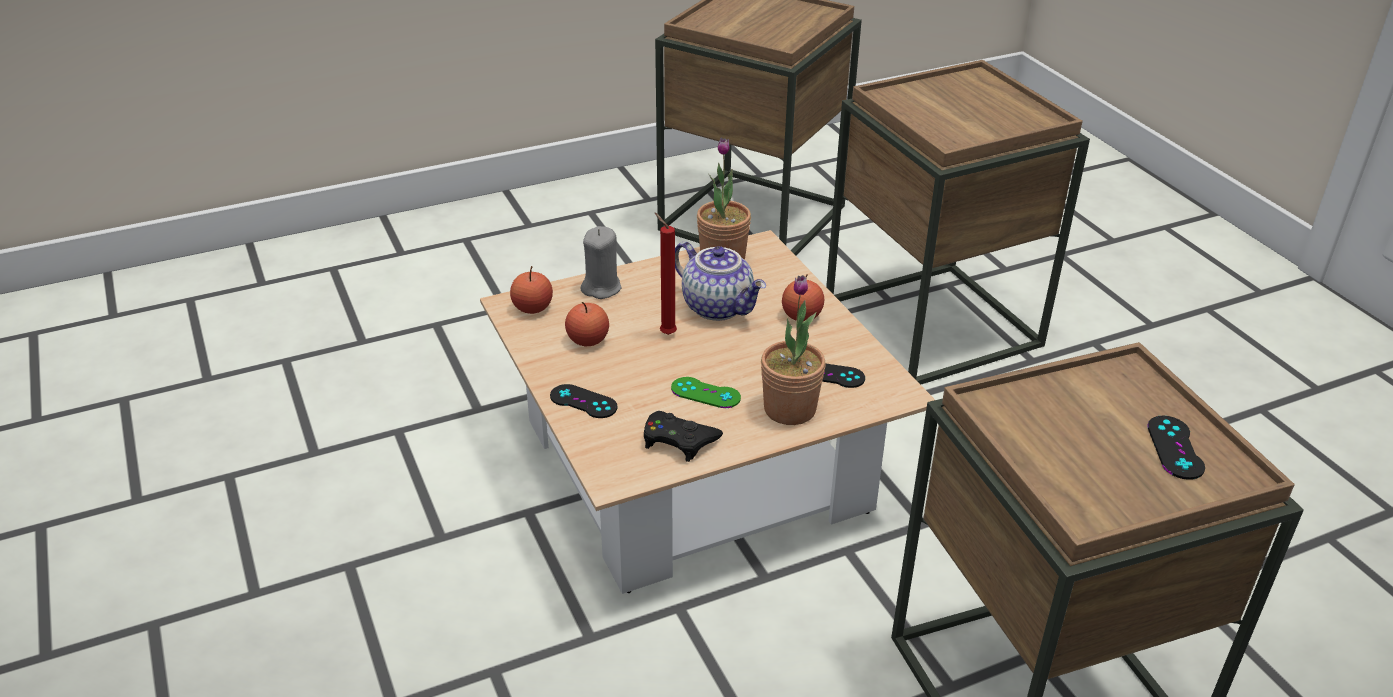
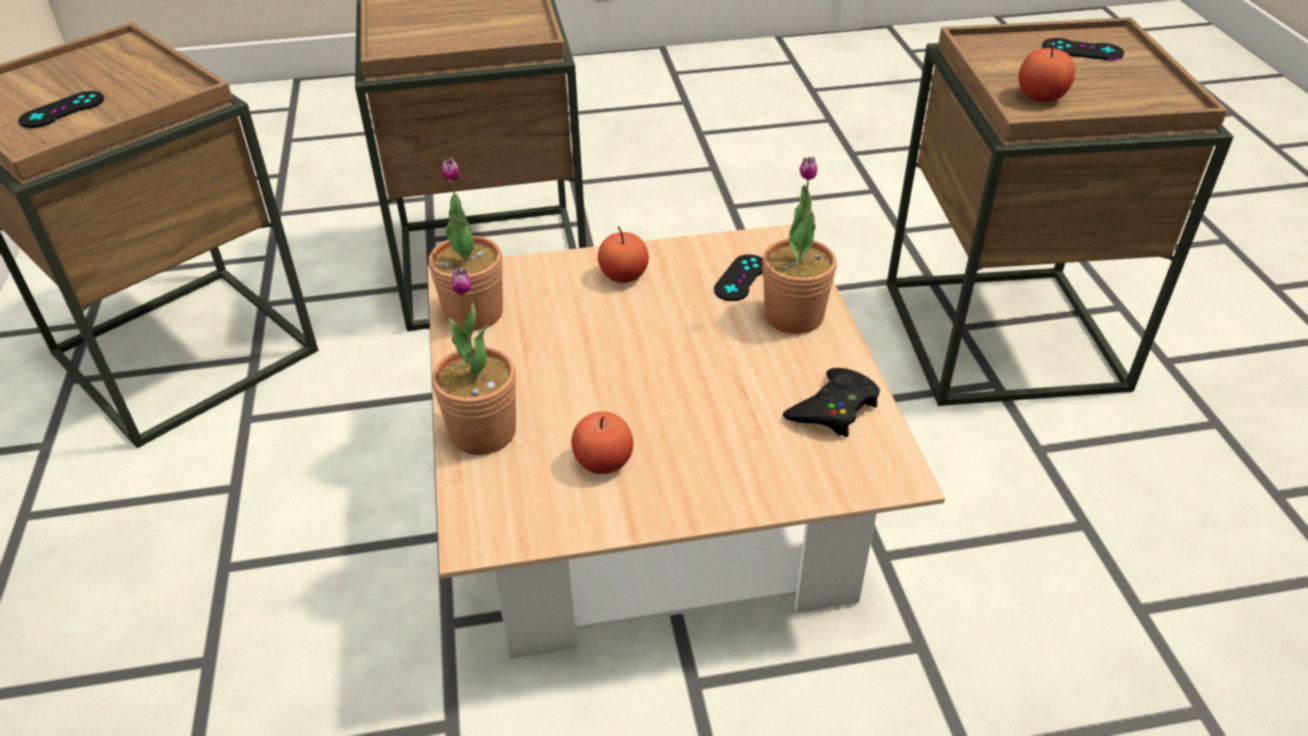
camera: 75 degrees left, 5 degrees up
apple [510,266,553,314] -> apple moved to [1019,39,1075,102]
black game controller [550,384,618,418] -> black game controller moved to [18,91,104,128]
grey candle [580,226,622,299] -> potted plant [432,268,516,455]
red candle [655,213,677,335] -> none
green game controller [671,377,741,408] -> none
teapot [675,242,766,321] -> none

